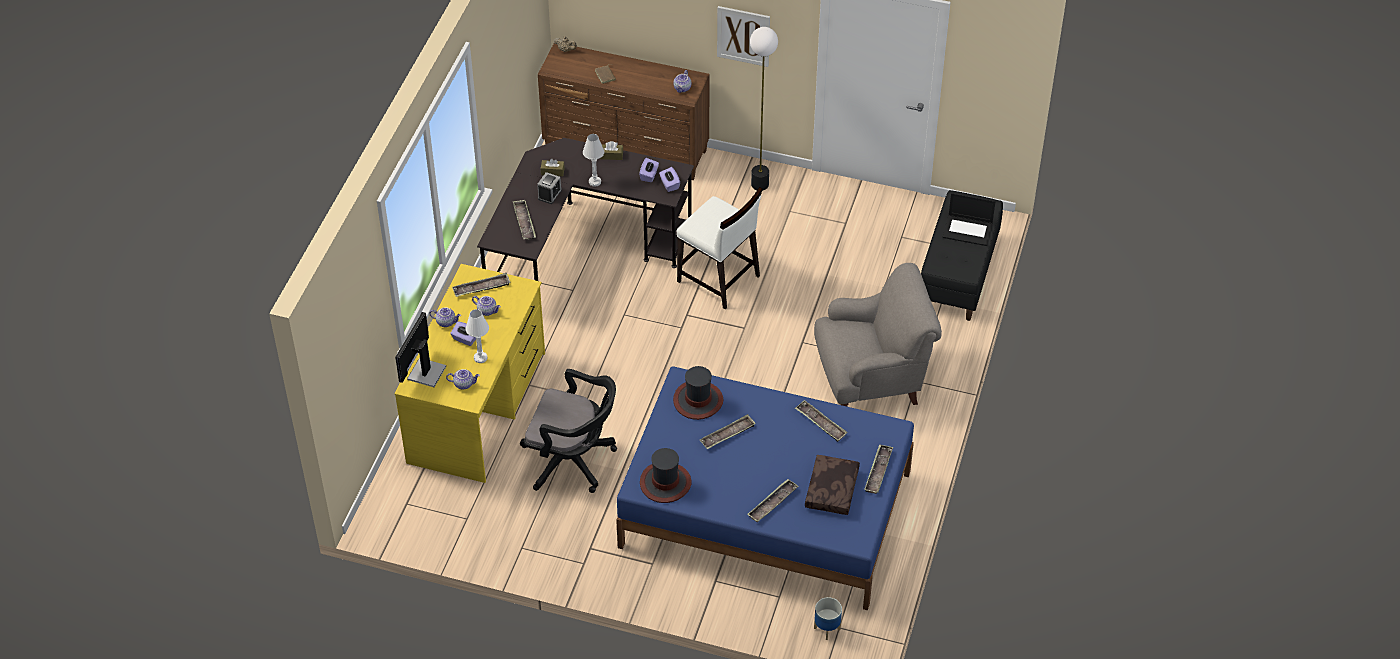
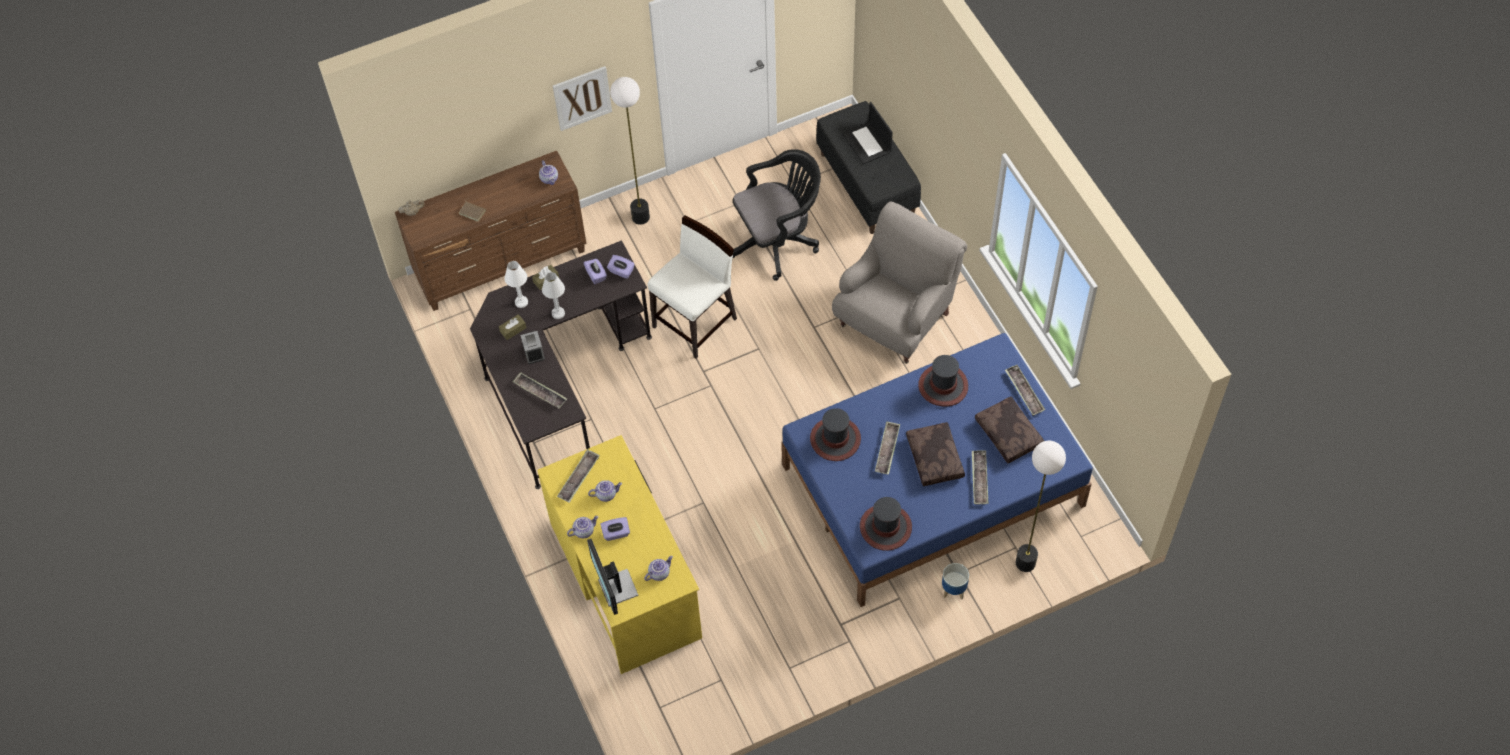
camera: 40 degrees left, 10 degrees up
white table lamp [466,309,489,363] -> white table lamp moved to [504,261,528,308]
black office chair [520,369,617,493] -> black office chair moved to [733,149,821,281]
white chair [677,187,763,309] -> white chair turned 45 degrees counterclockwise [648,216,737,359]
tray [795,400,848,442] -> hat [918,355,968,407]
planter [814,597,842,640] -> planter moved to [942,563,969,599]
laptop [942,192,996,246] -> laptop turned 90 degrees clockwise [842,102,893,164]
none -> brown pillow [906,422,965,486]
none -> floor lamp [1016,441,1066,572]

